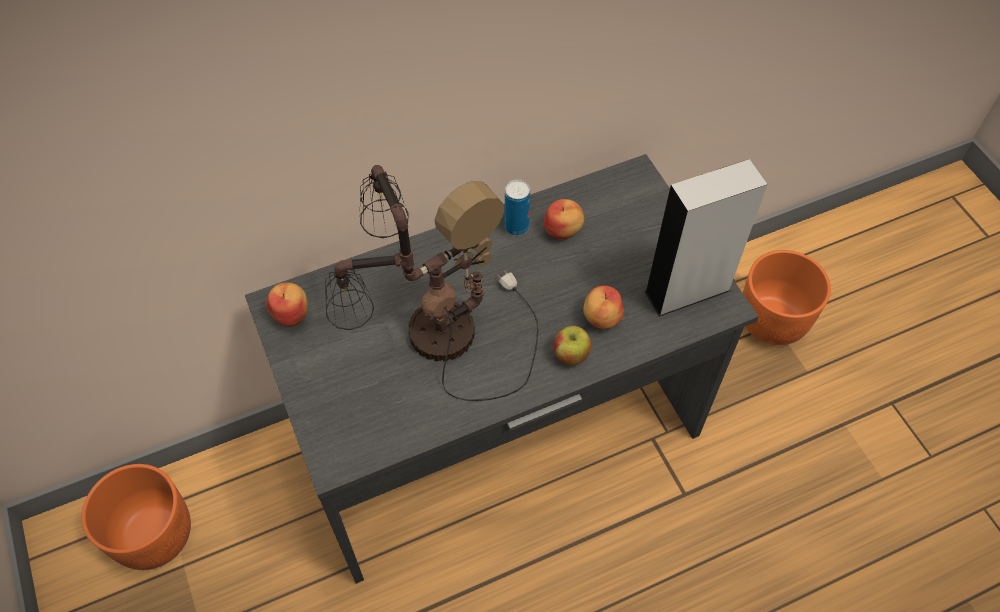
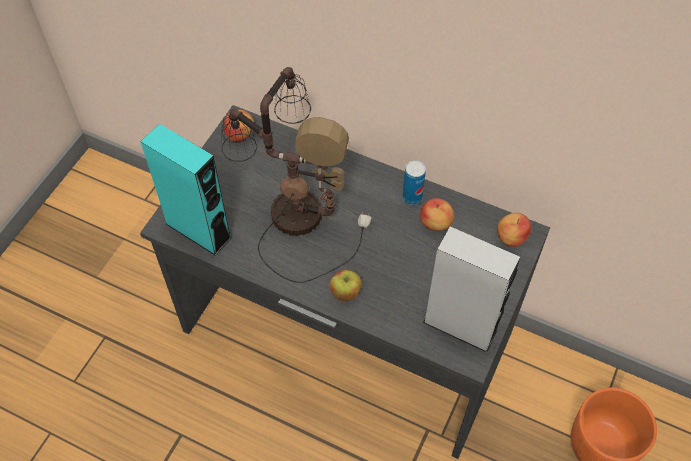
camera: 50 degrees right, 0 degrees up
orange planter [82,464,191,570] -> none
apple [583,286,624,329] -> apple moved to [497,213,531,247]
none -> turquoise speaker [141,124,232,256]

